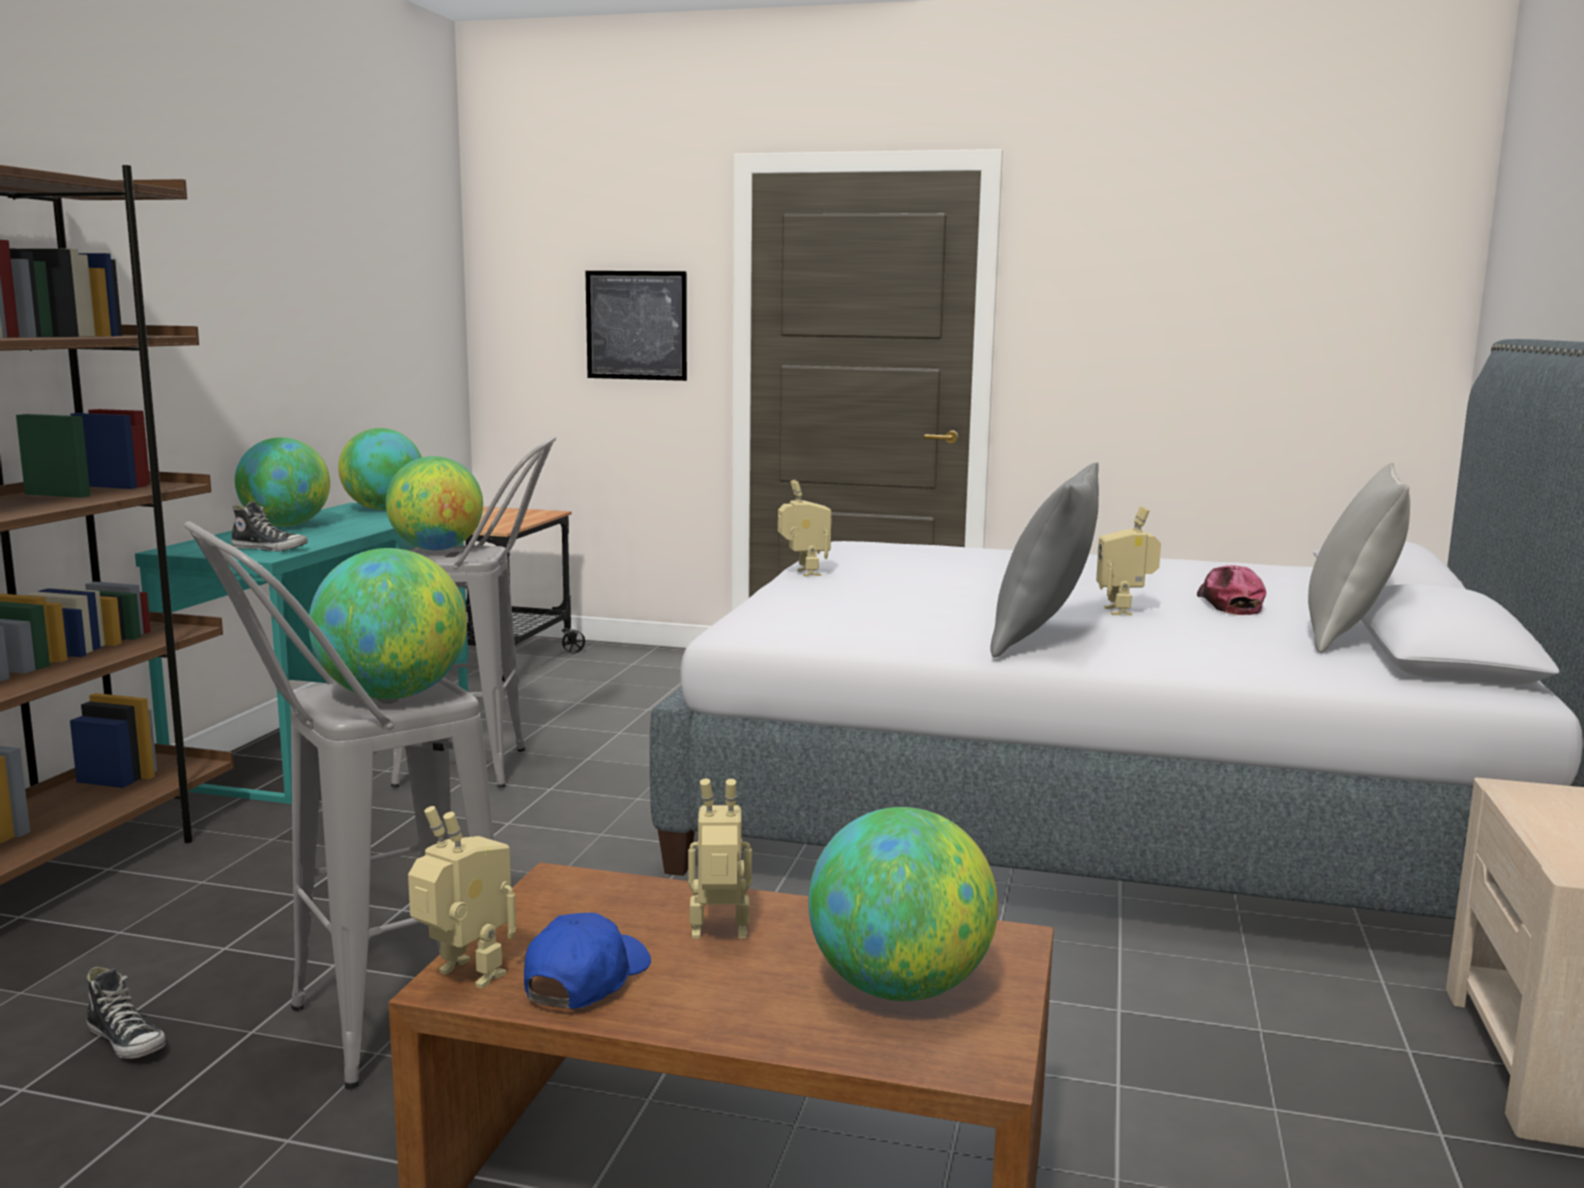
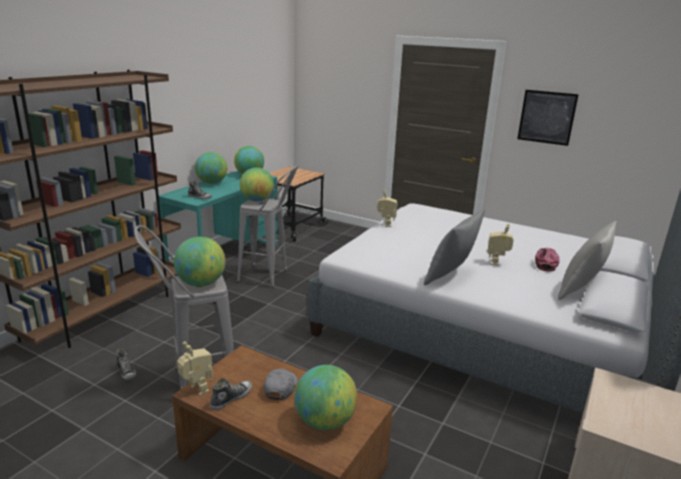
camera: 15 degrees right, 10 degrees up
blue cap [524,913,651,1009] -> shoe [210,378,252,410]
picture [586,271,687,381] -> picture moved to [517,90,579,146]
toy robot [688,779,752,939] -> grey cap [264,369,298,400]

